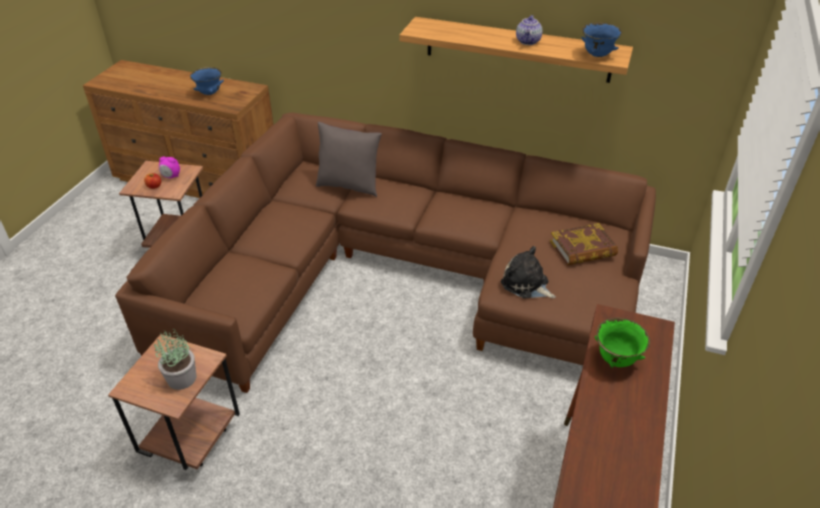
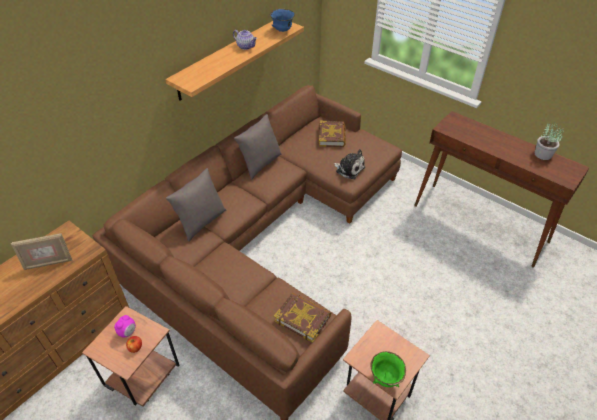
camera: 70 degrees left, 5 degrees up
potted plant [154,326,196,390] -> potted plant moved to [535,123,564,160]
blue bowl [190,67,224,95] -> picture frame [11,233,73,270]
plush toy [501,246,556,299] -> plush toy turned 120 degrees counterclockwise [334,149,365,179]
green bowl [595,317,650,368] -> green bowl moved to [371,351,406,387]
none -> grey pillow [234,114,281,180]
none -> book [274,292,331,342]

